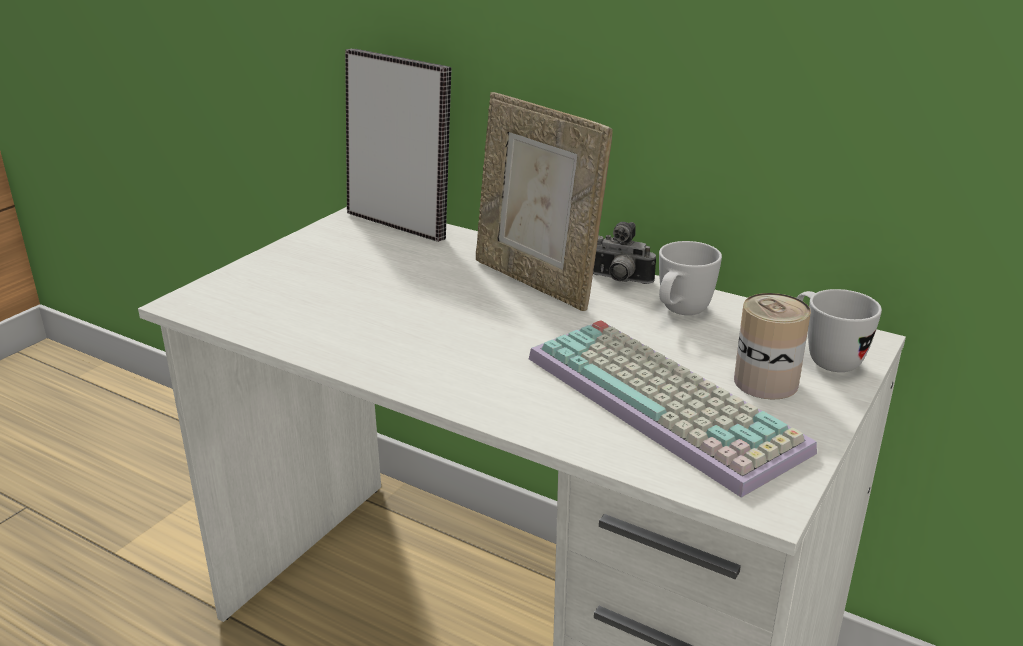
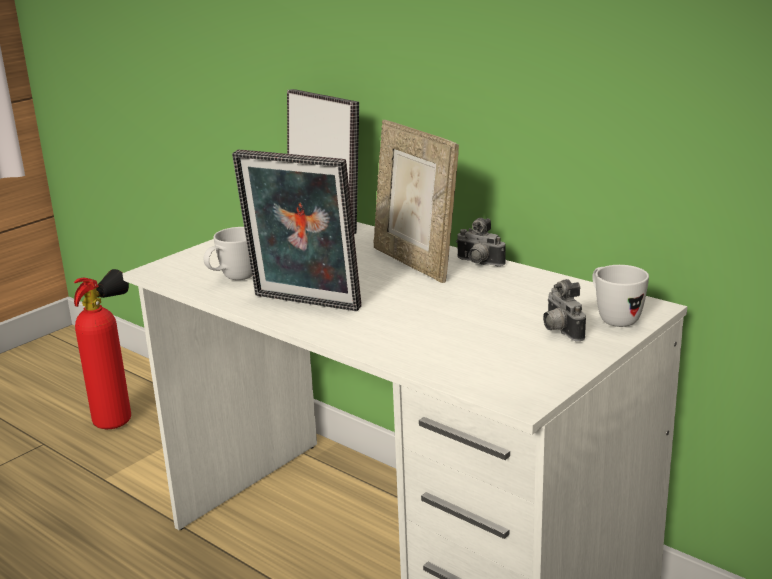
camera: 10 degrees right, 5 degrees down
keyboard [529,320,817,498] -> none
white mug [659,241,722,315] -> white mug moved to [203,227,252,280]
can [734,293,811,400] -> camera [543,279,586,341]
none -> fire extinguisher [74,269,131,429]
none -> picture frame [232,150,362,311]

